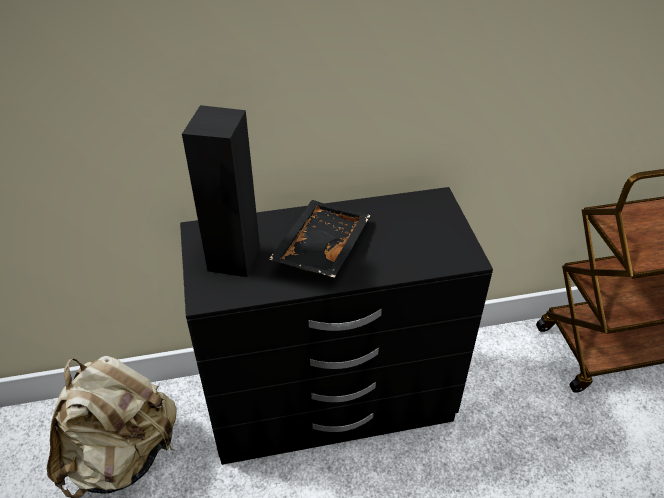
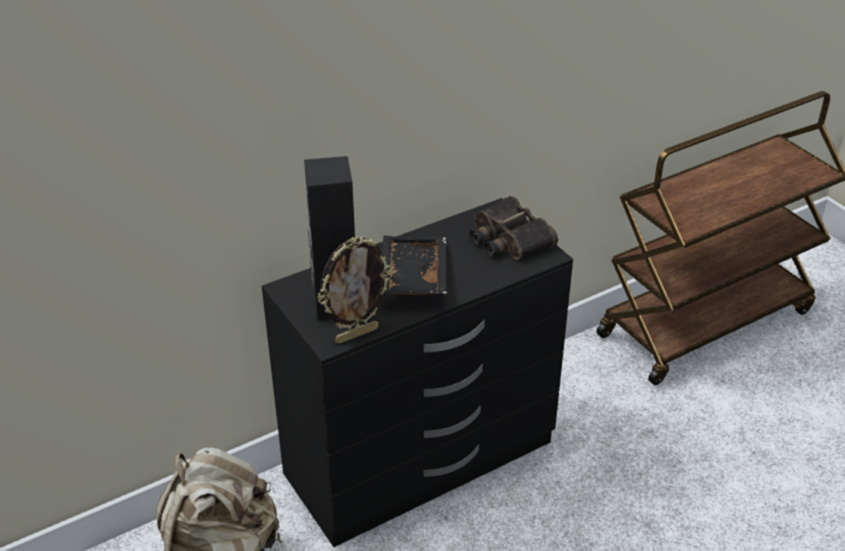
camera: 20 degrees left, 5 degrees down
none -> picture frame [317,237,392,344]
none -> binoculars [469,196,558,260]

